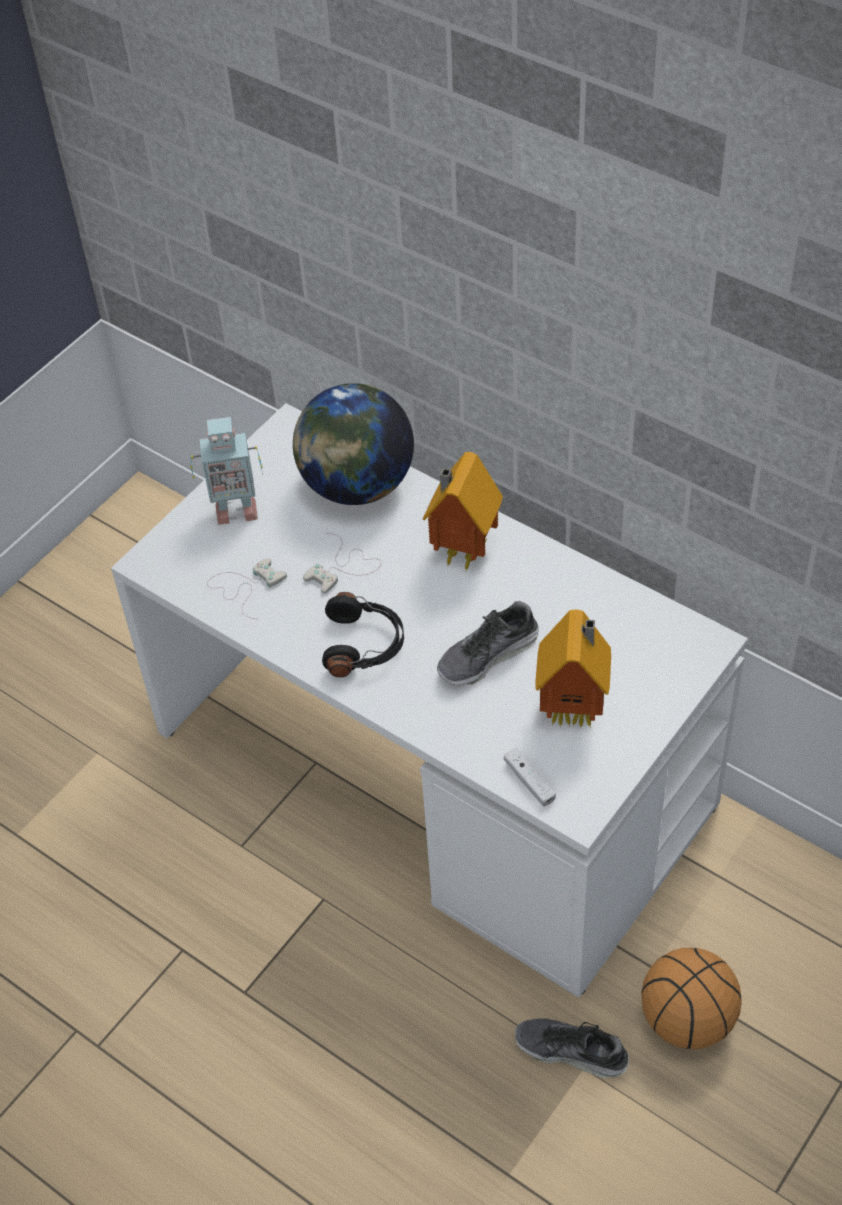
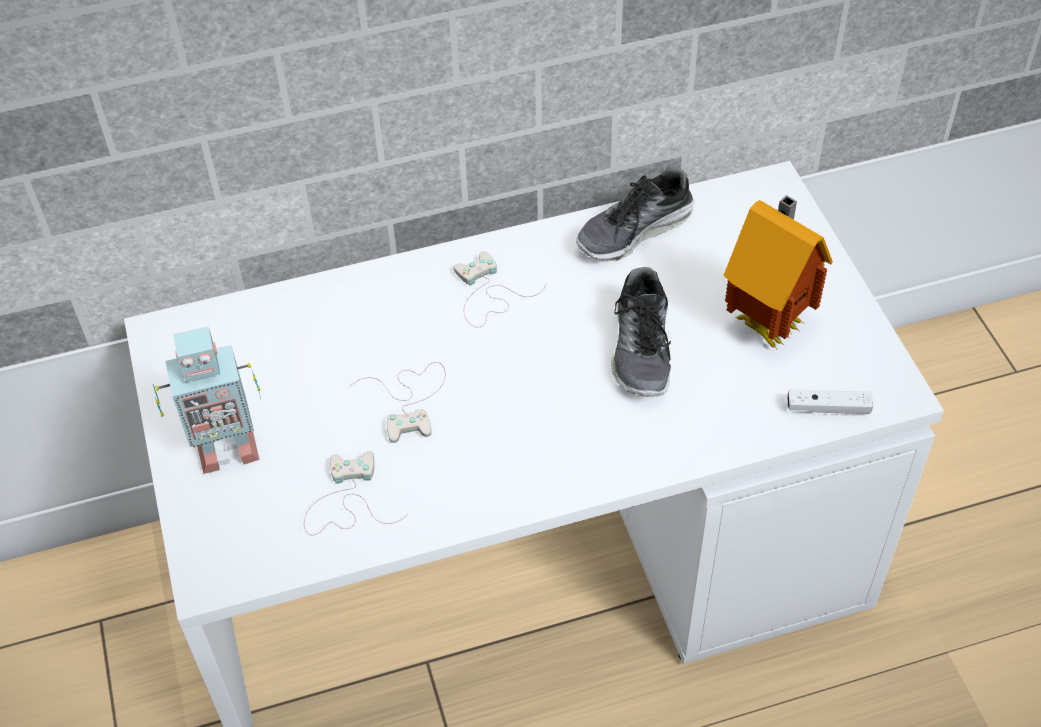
camera: 55 degrees left, 0 degrees up
toy robot [189,417,263,525] -> toy robot turned 45 degrees clockwise [153,326,261,474]
globe [293,383,414,505] -> none
black headphones [322,592,404,677] -> none
toy house [423,452,503,573] -> white game controller [453,251,546,328]
shoe [515,1018,629,1078] -> shoe moved to [576,166,694,261]
basketball [641,948,741,1049] -> none

